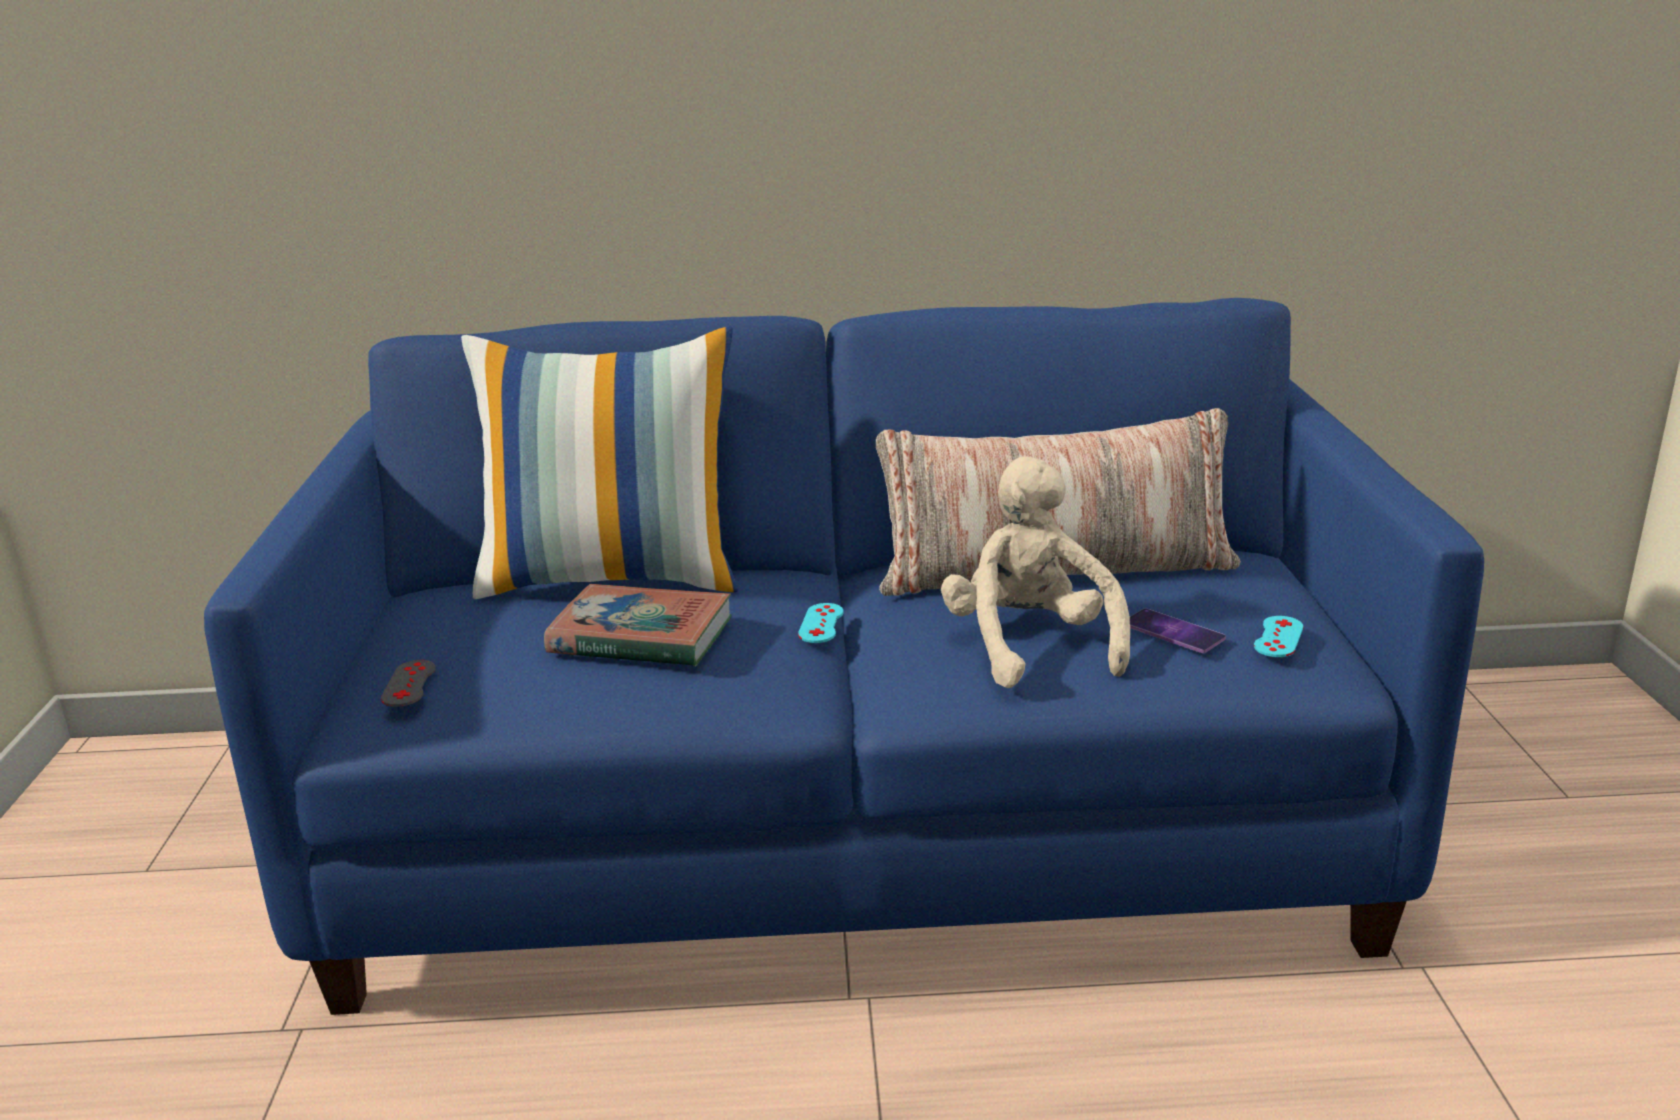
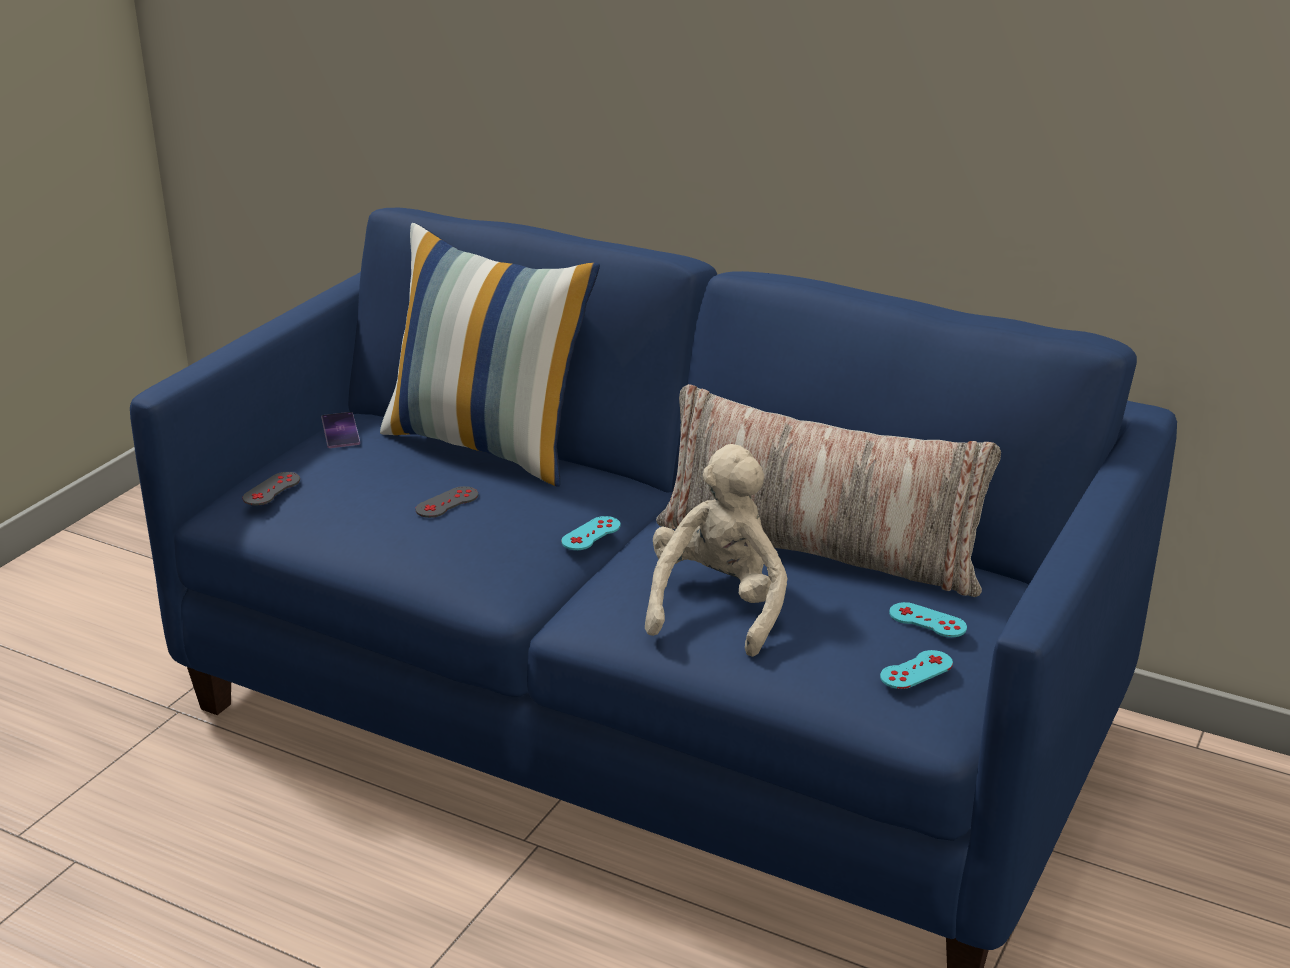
camera: 30 degrees right, 5 degrees up
book [544,584,731,667] -> grey game controller [415,486,478,518]
phone [1130,609,1226,653] -> phone moved to [321,412,360,448]
none -> turquoise game controller [889,602,967,637]

